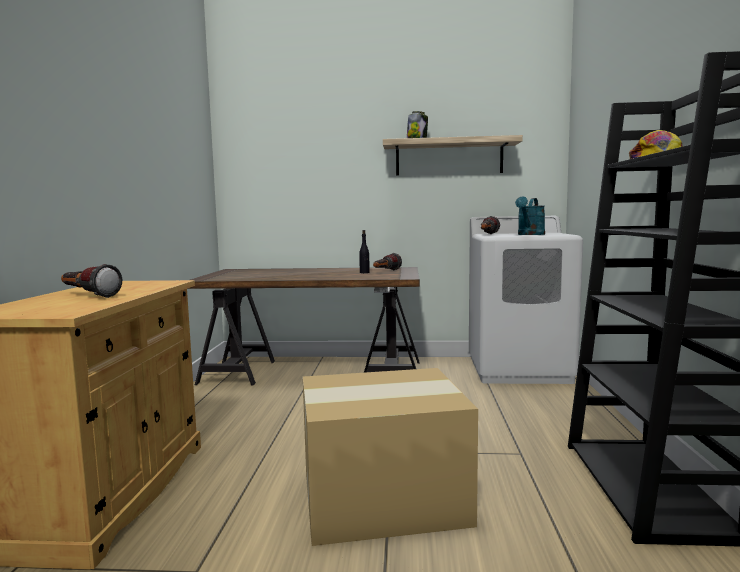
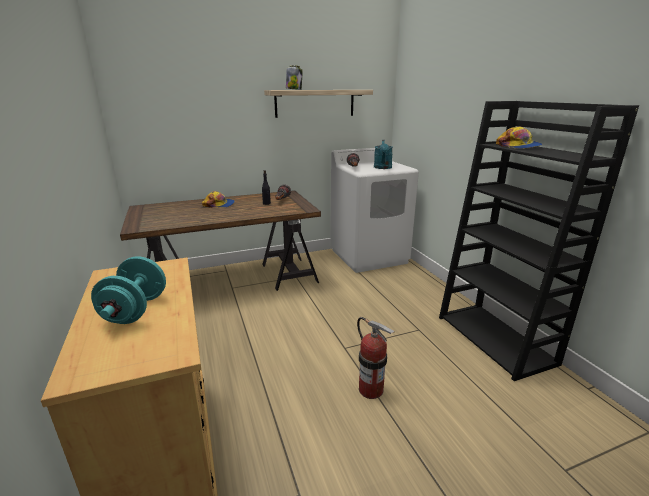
camera: 25 degrees left, 15 degrees up
flashlight [61,264,122,298] -> turquoise dumbbell [91,256,166,324]
cardboard box [303,368,478,546] -> fire extinguisher [357,317,395,399]
none -> cap [202,191,235,208]

